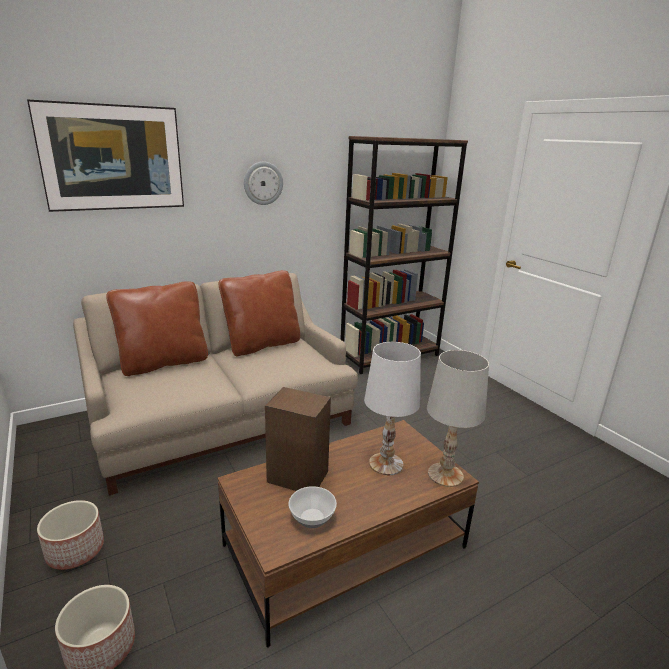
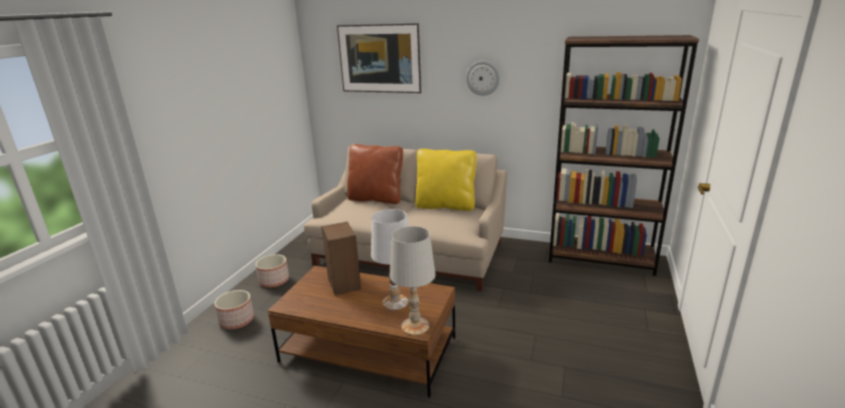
camera: 50 degrees right, 0 degrees up
brown pillow [219,270,300,356] -> yellow pillow [415,149,477,211]
bowl [289,486,337,528] -> none

